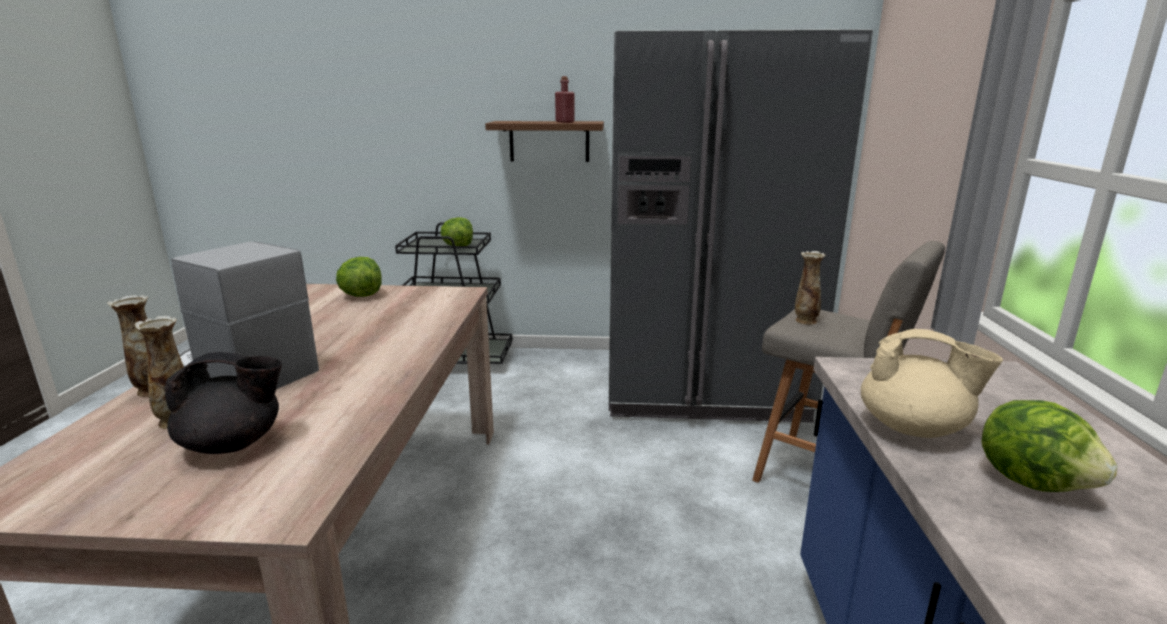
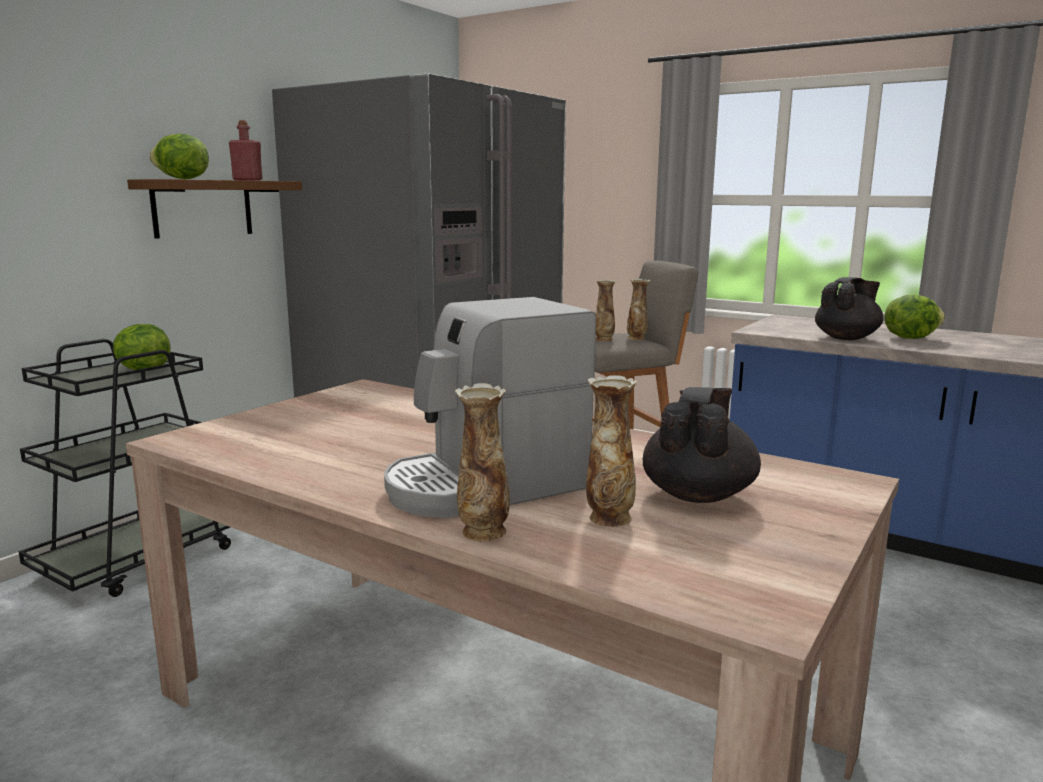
camera: 60 degrees left, 5 degrees down
lettuce [336,257,382,297] -> lettuce moved to [149,133,209,179]
beige teapot [861,329,1003,438] -> black teapot [815,277,884,340]
none -> vase [627,279,650,340]

